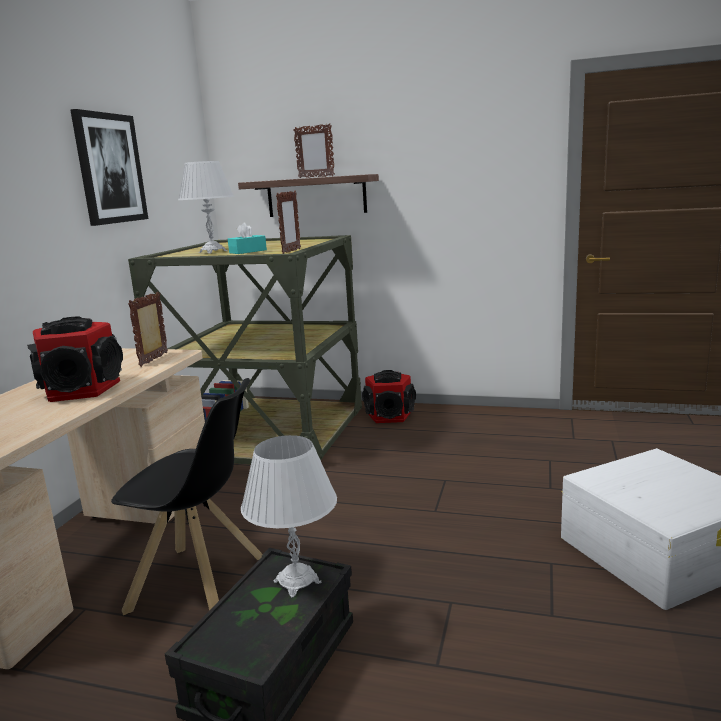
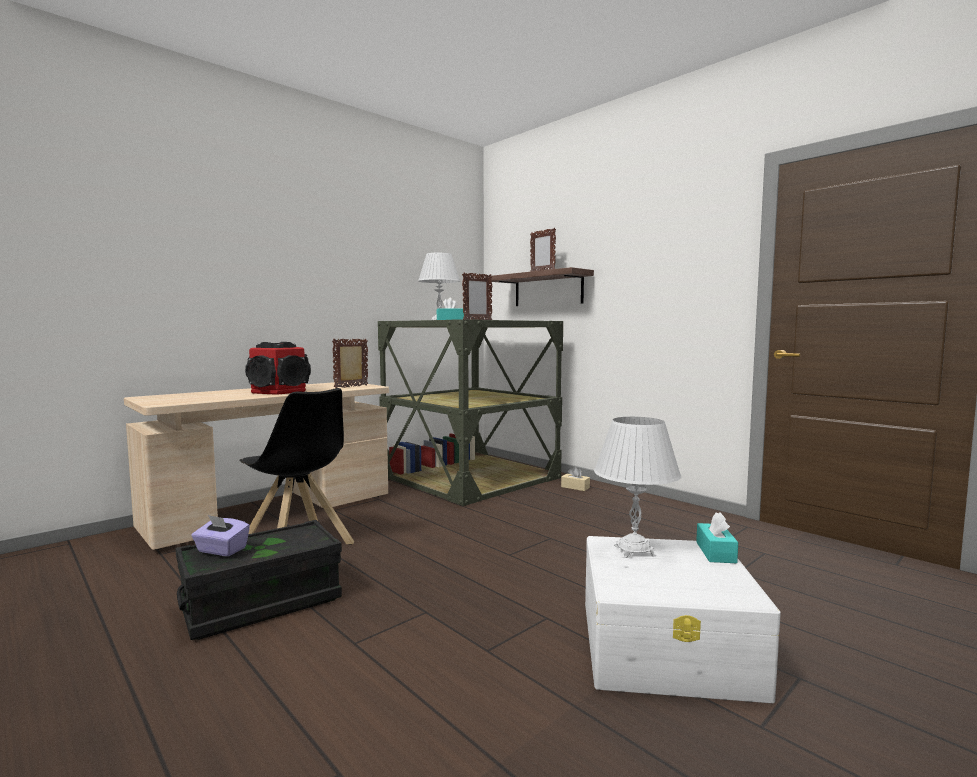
camera: 30 degrees right, 10 degrees down
picture [70,109,148,226] -> none
white table lamp [241,435,337,597] -> white table lamp moved to [594,417,681,558]
speaker [362,370,416,423] -> beige tissue box [561,466,590,491]
none -> purple tissue box [191,515,250,556]
none -> turquoise tissue box [696,512,738,563]

